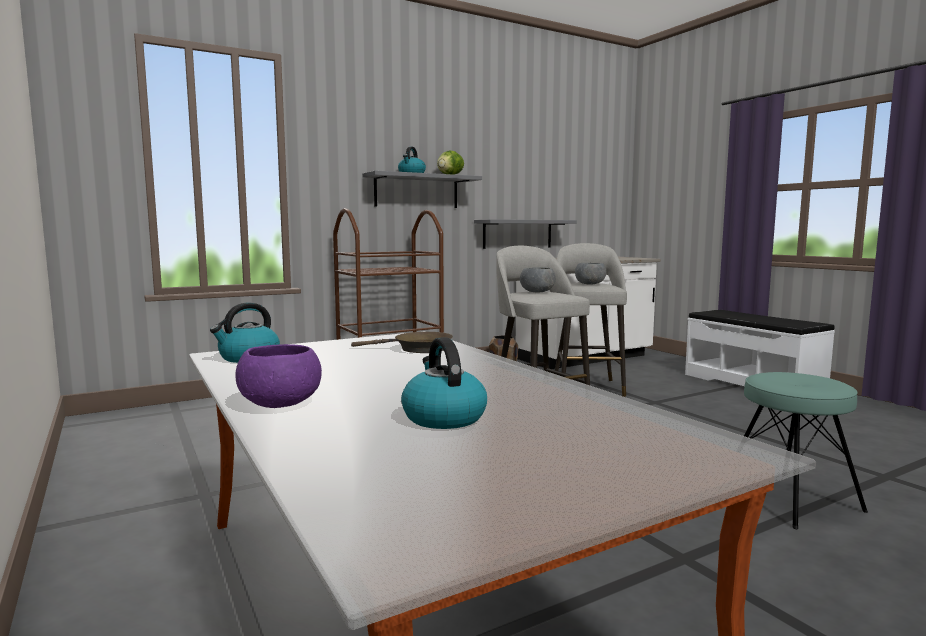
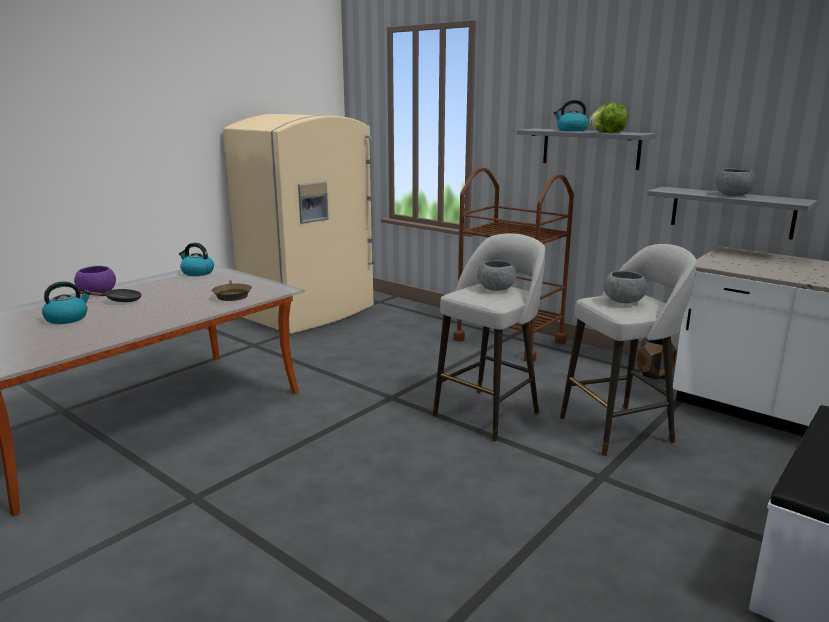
camera: 70 degrees right, 10 degrees up
turquoise stool [744,372,868,529] -> none
none -> black frying pan [80,289,142,302]
none -> beige fridge [223,114,375,334]
none -> grey bowl [715,169,756,196]

